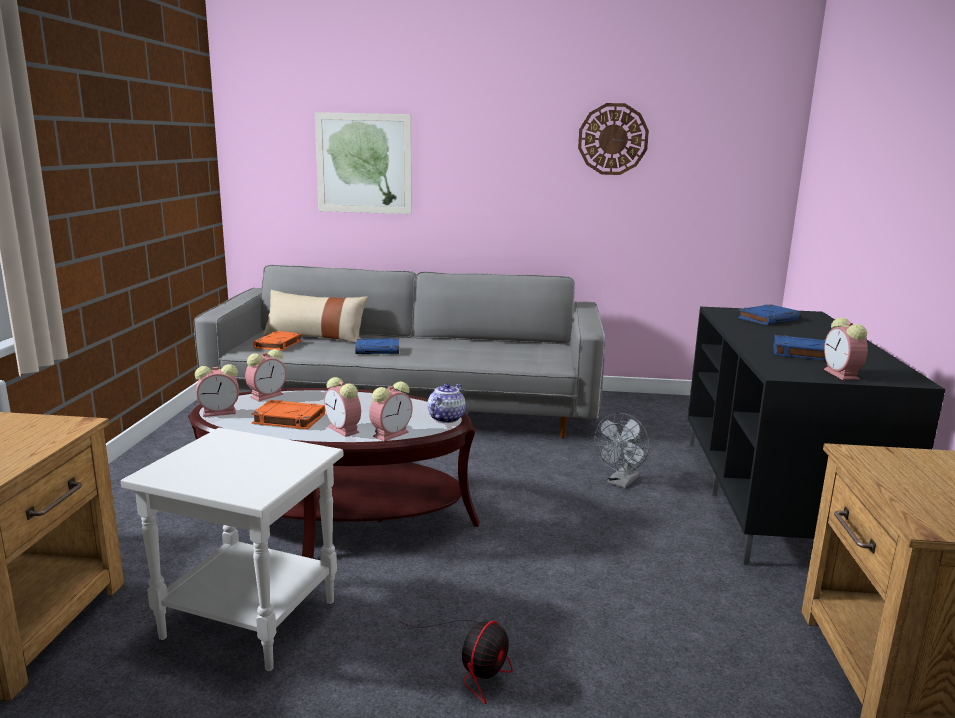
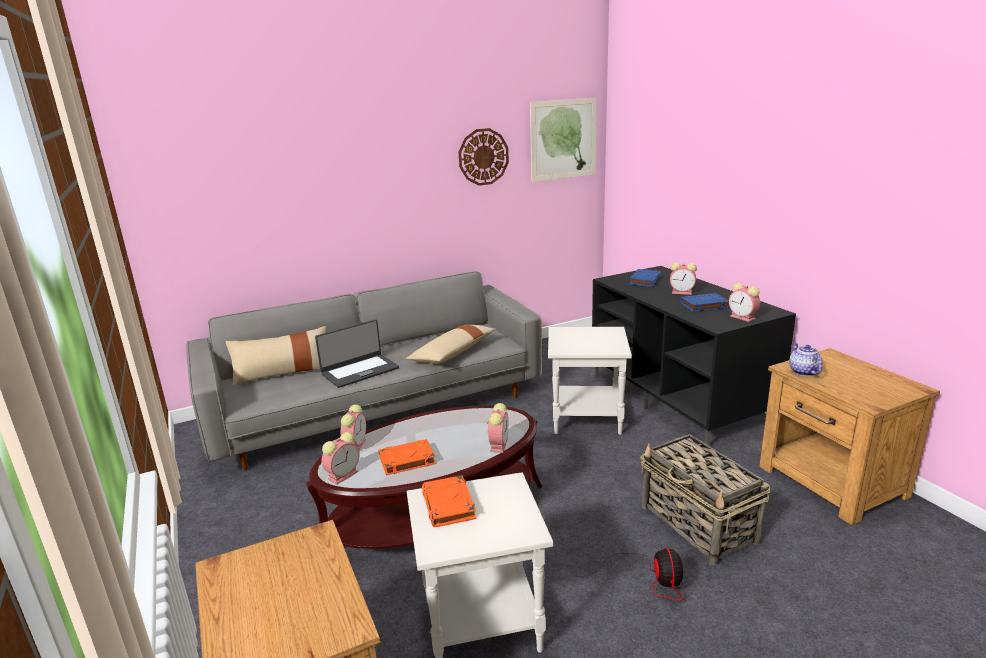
camera: 30 degrees left, 5 degrees up
orange book [253,331,302,351] -> orange book moved to [422,475,476,528]
picture [315,112,412,214] -> picture moved to [530,98,597,182]
alarm clock [324,377,361,437] -> alarm clock moved to [670,262,697,295]
blue book [355,338,399,354] -> laptop [315,319,399,388]
teapot [427,383,466,423] -> teapot moved to [789,343,822,376]
grey fan [594,413,649,488] -> white side table [548,327,632,435]
none -> beige pillow [406,325,496,364]
none -> basket [640,434,770,565]

